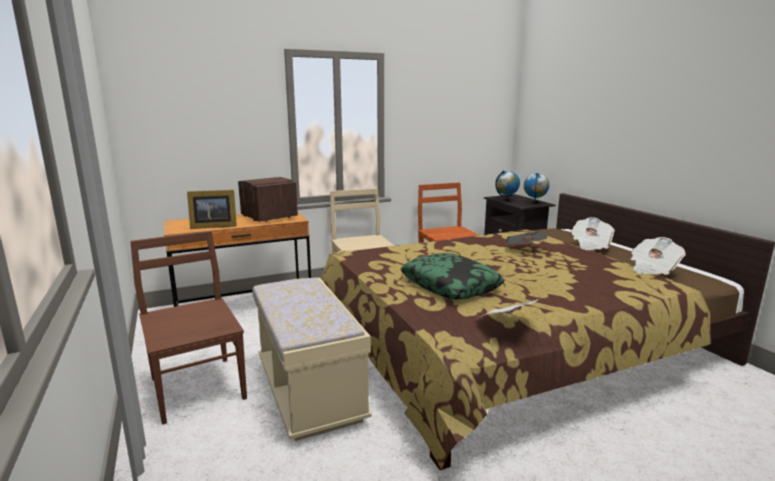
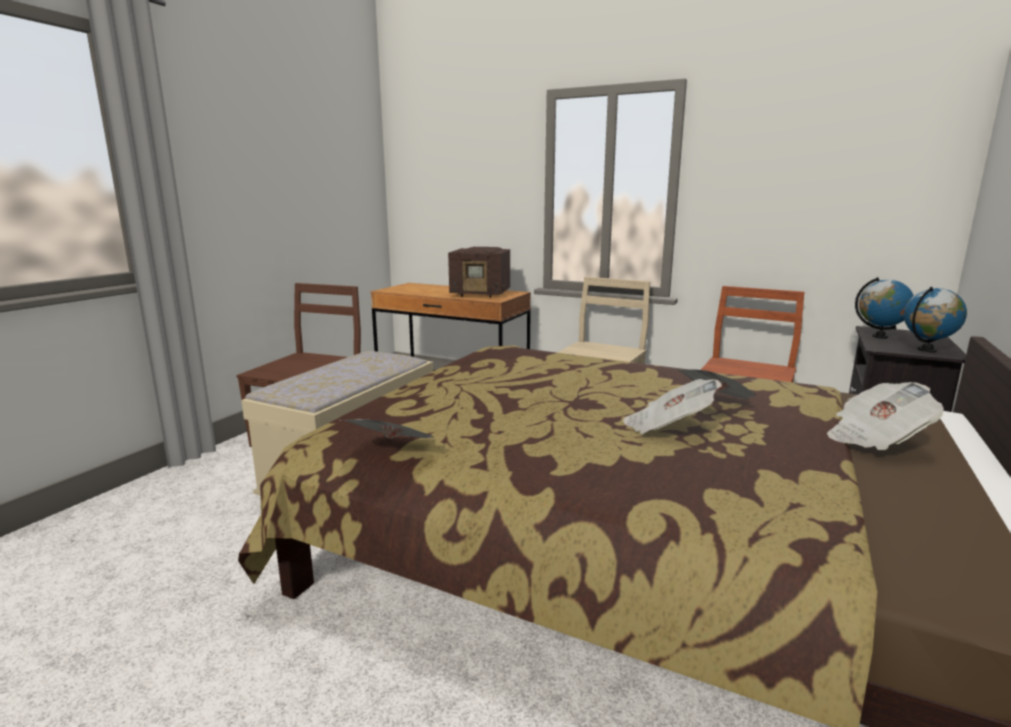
camera: 50 degrees right, 0 degrees up
picture frame [187,190,237,229] -> none
radio [238,177,298,222] -> radio turned 90 degrees clockwise [448,247,510,298]
pillow [401,253,504,300] -> none
newspaper [631,237,686,275] -> newspaper moved to [623,379,722,434]

